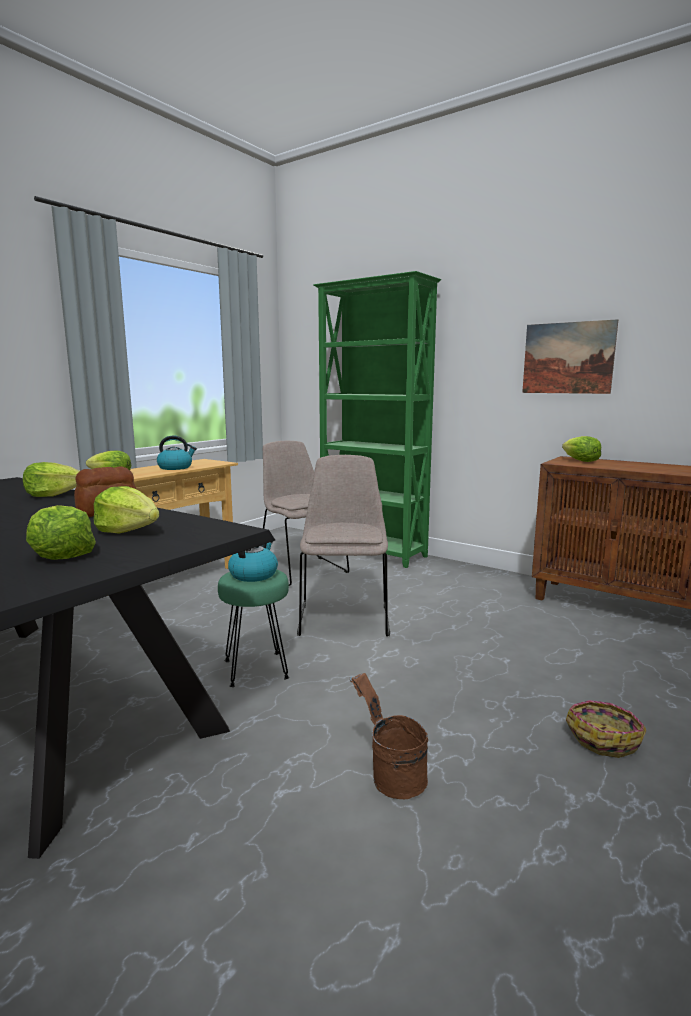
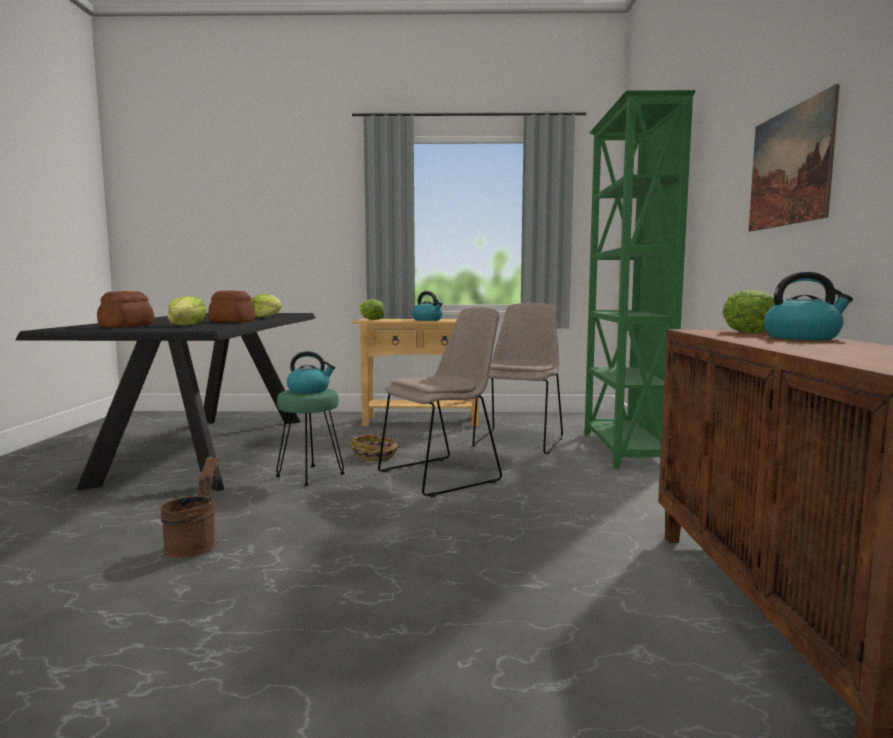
camera: 55 degrees right, 5 degrees down
lettuce [26,505,96,560] -> bread [97,291,154,327]
basket [566,700,646,758] -> basket moved to [350,434,400,461]
none -> kettle [764,272,853,340]

